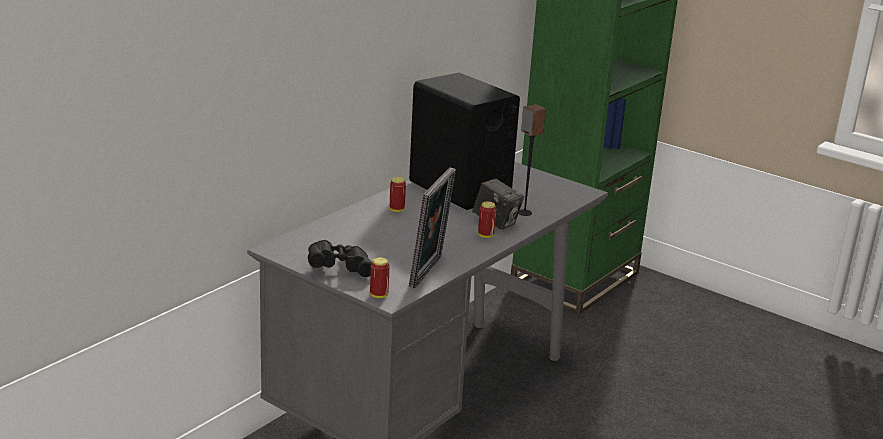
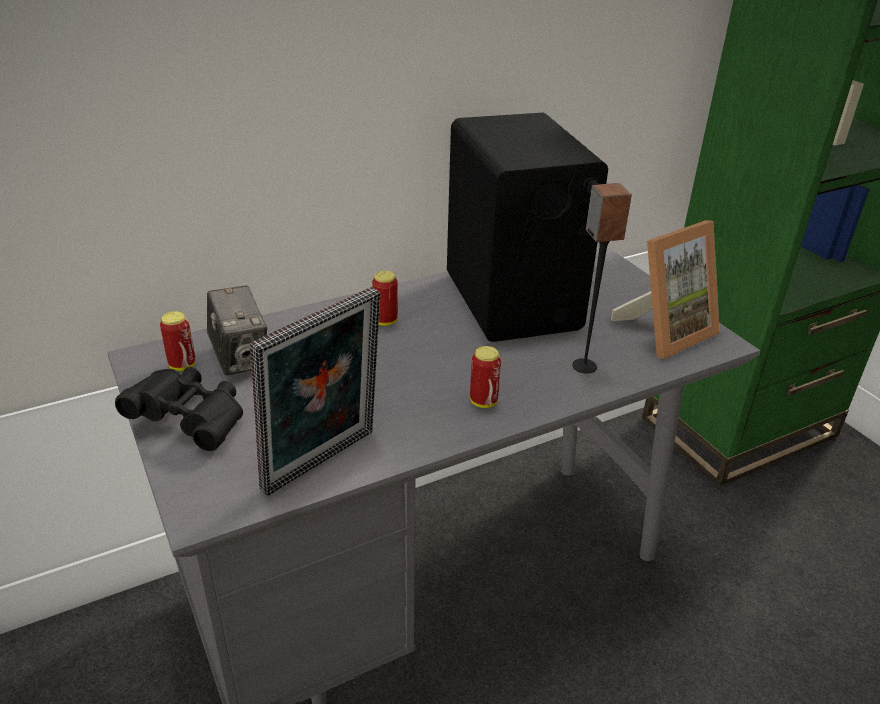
camera: 25 degrees right, 10 degrees up
can [370,257,390,298] -> can moved to [160,311,196,371]
camera [472,178,524,230] -> camera moved to [207,286,267,375]
none -> picture frame [611,220,720,359]

